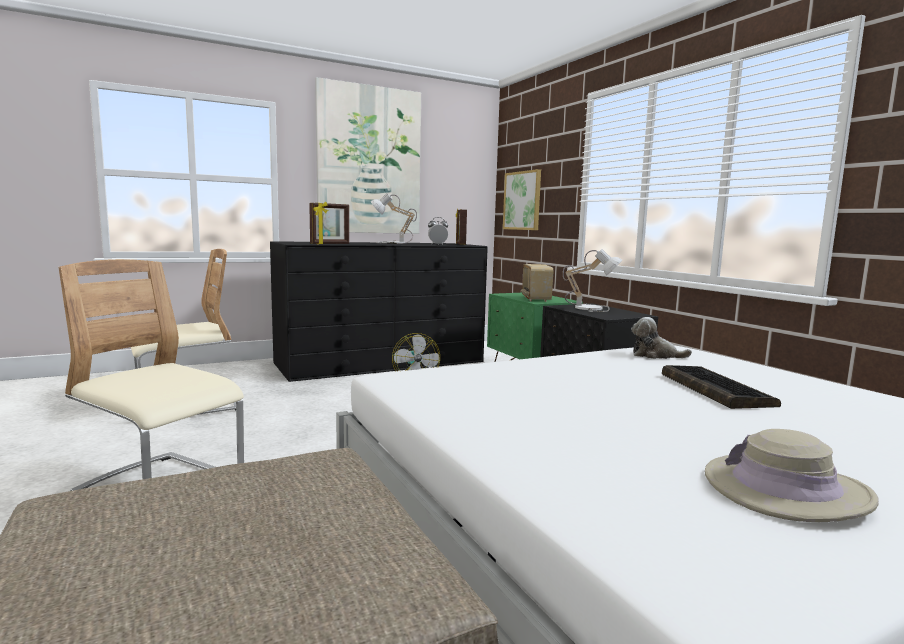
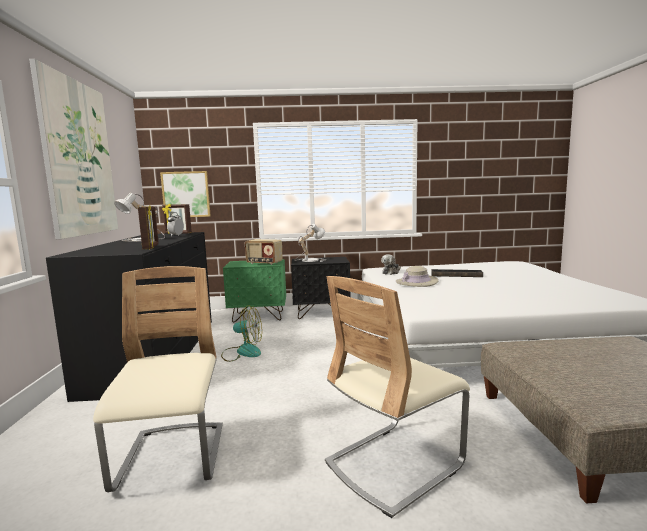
camera: 65 degrees left, 0 degrees up
beige hat [705,429,879,522] -> beige hat moved to [396,266,439,287]

